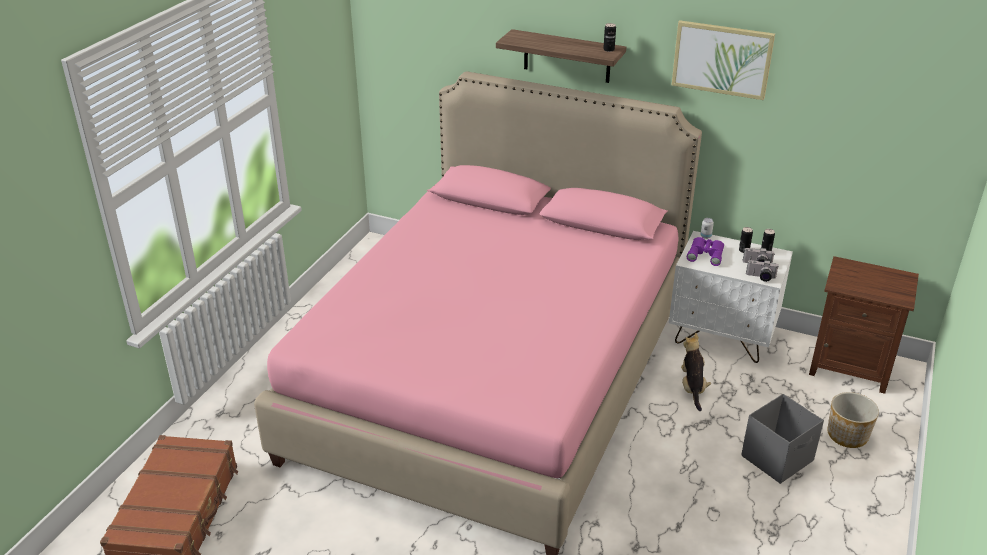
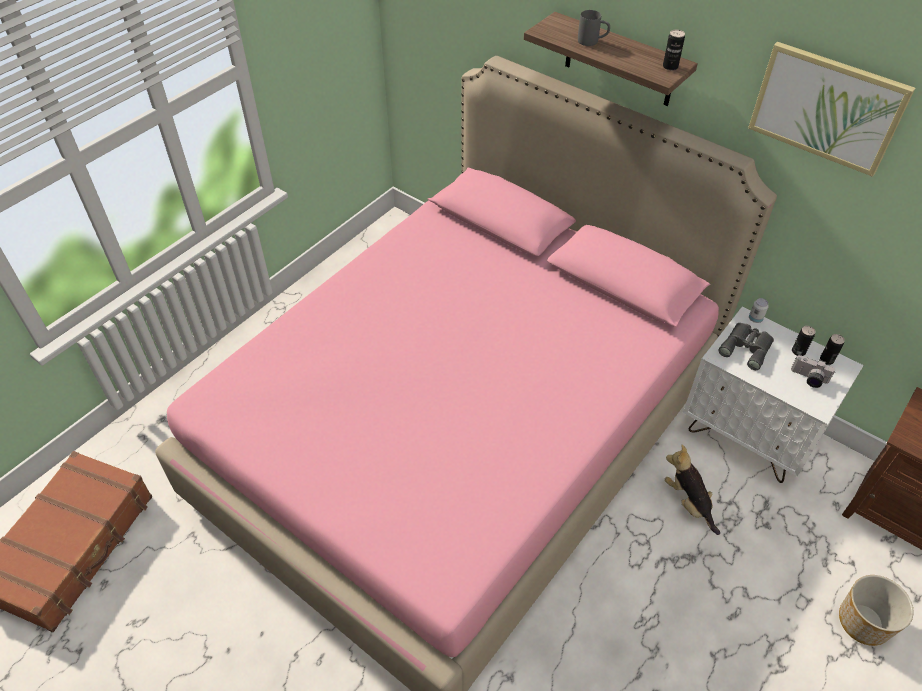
camera: 15 degrees right, 15 degrees up
plush toy [681,333,711,411] -> plush toy turned 45 degrees counterclockwise [665,445,720,535]
purple binoculars [687,237,724,266] -> grey binoculars [718,323,774,370]
grey storage box [741,394,824,484] -> none
camera [746,260,779,282] -> none
none -> grey mug [578,10,610,46]

